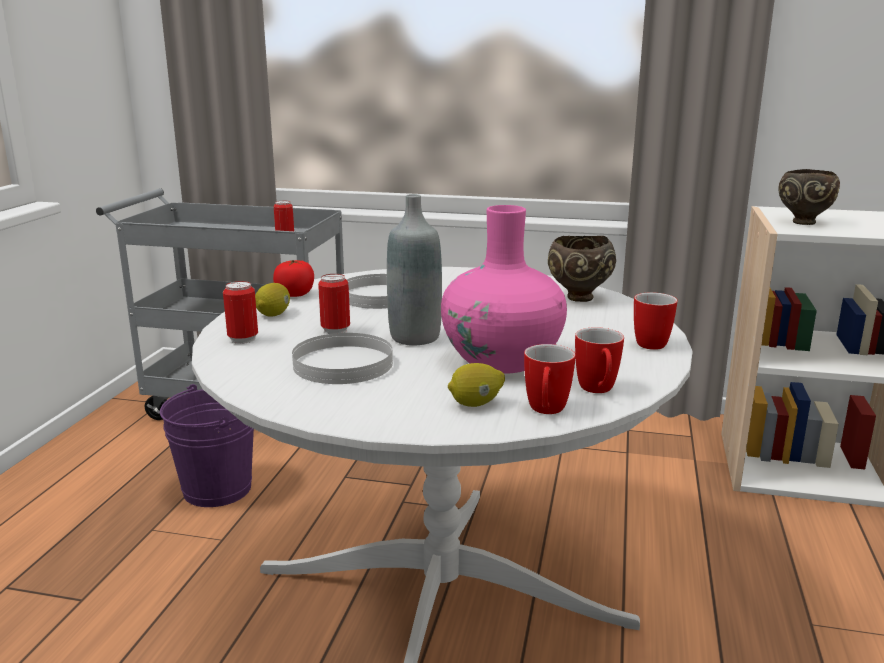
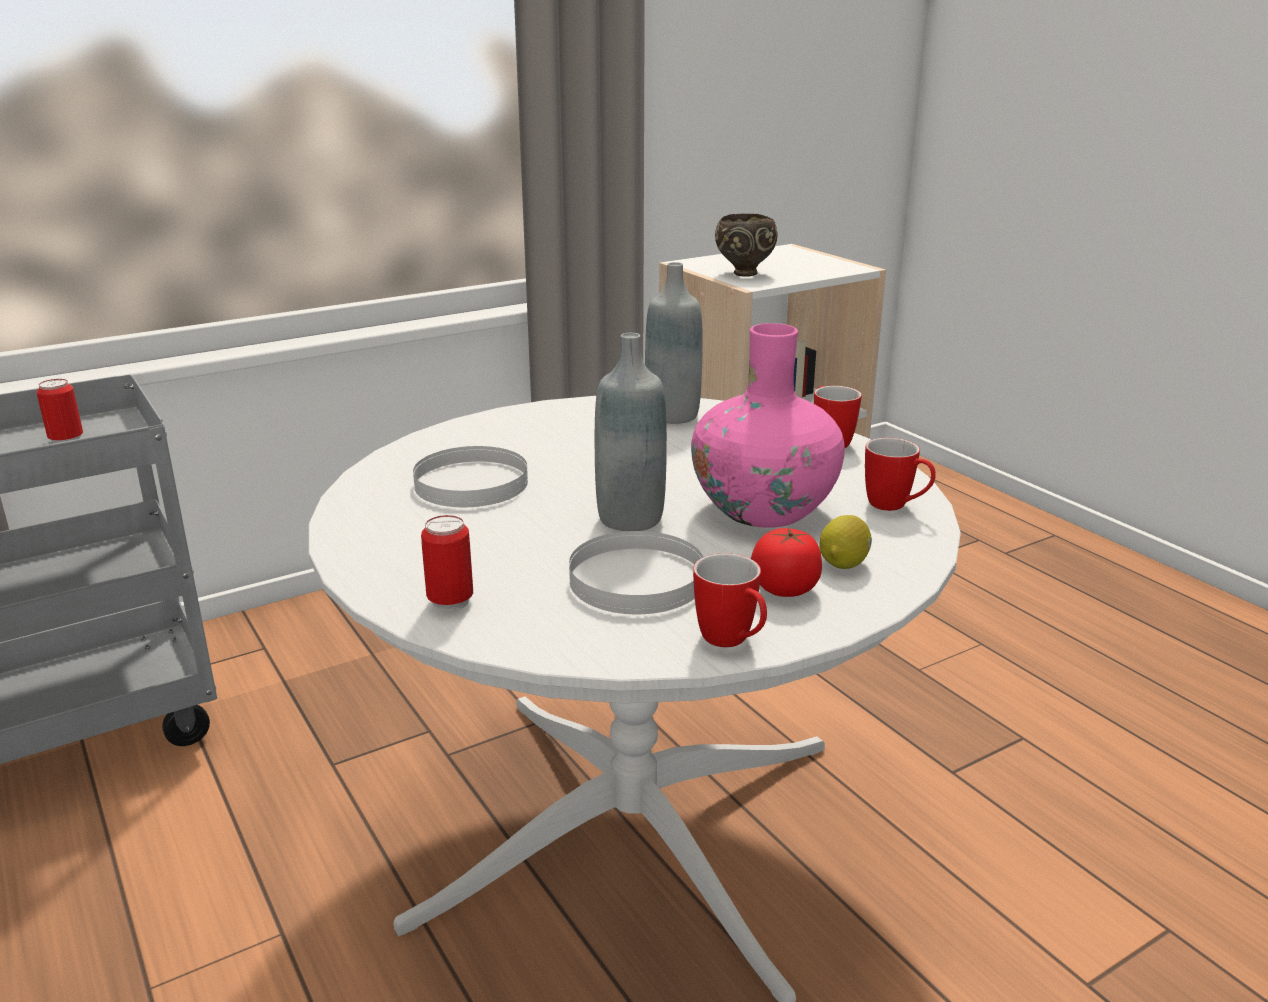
camera: 45 degrees left, 5 degrees up
purple bucket [160,384,254,507] -> none
lemon [255,283,290,316] -> none
tomato [273,260,314,297] -> tomato moved to [751,528,822,597]
can [318,274,350,334] -> none
mug [524,344,576,414] -> mug moved to [693,553,767,647]
brown bowl [548,236,616,302] -> grey bottle [645,262,703,424]

